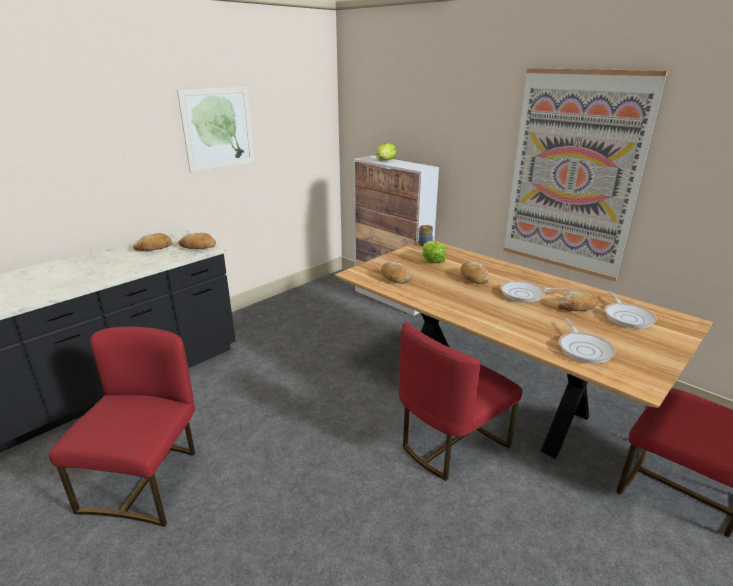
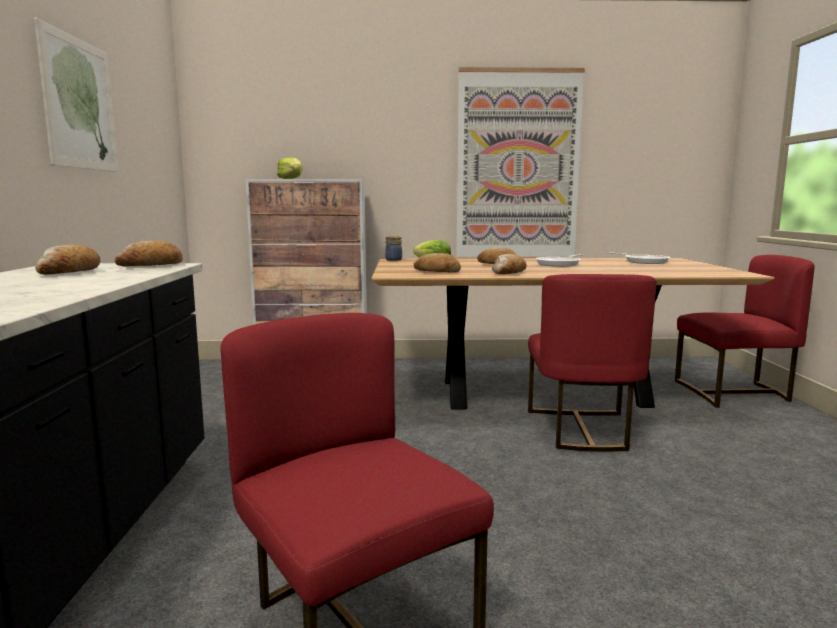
camera: 45 degrees left, 15 degrees down
bread [557,289,598,311] -> bread moved to [492,254,526,274]
frying pan [559,318,616,364] -> none

